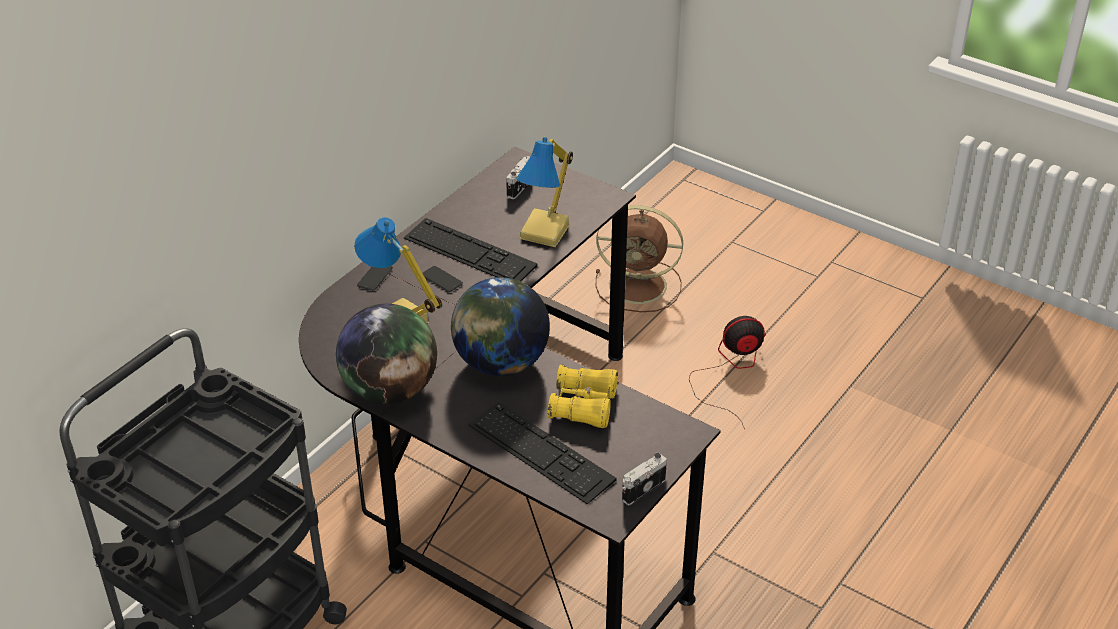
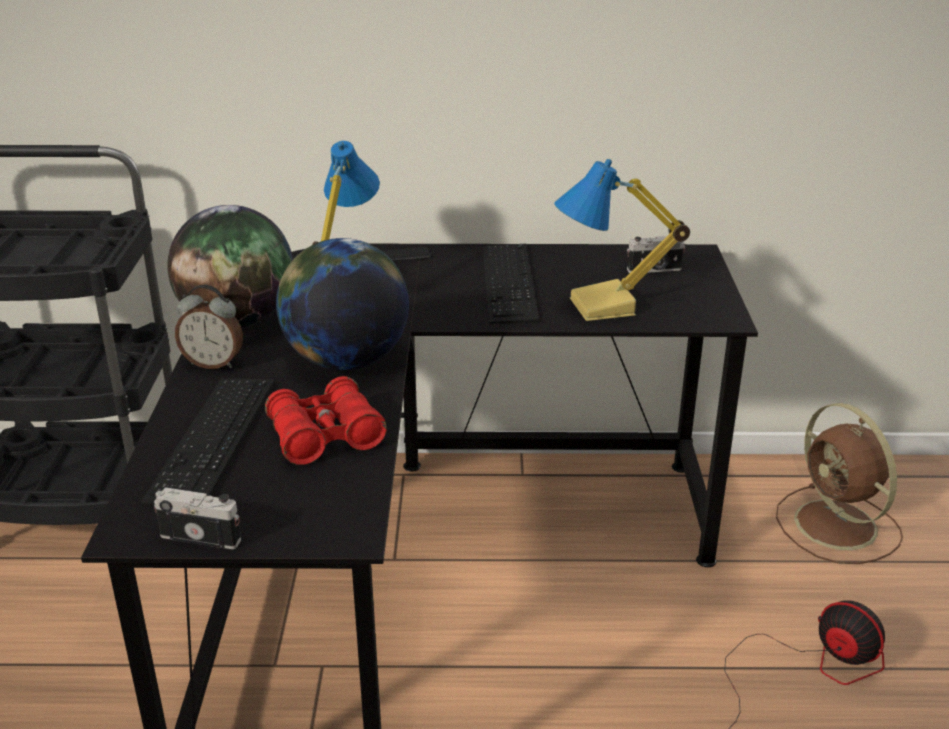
camera: 55 degrees right, 10 degrees down
phone [422,266,463,292] -> none
yellow binoculars [548,364,618,428] -> red binoculars [265,376,387,465]
none -> alarm clock [175,285,243,369]

